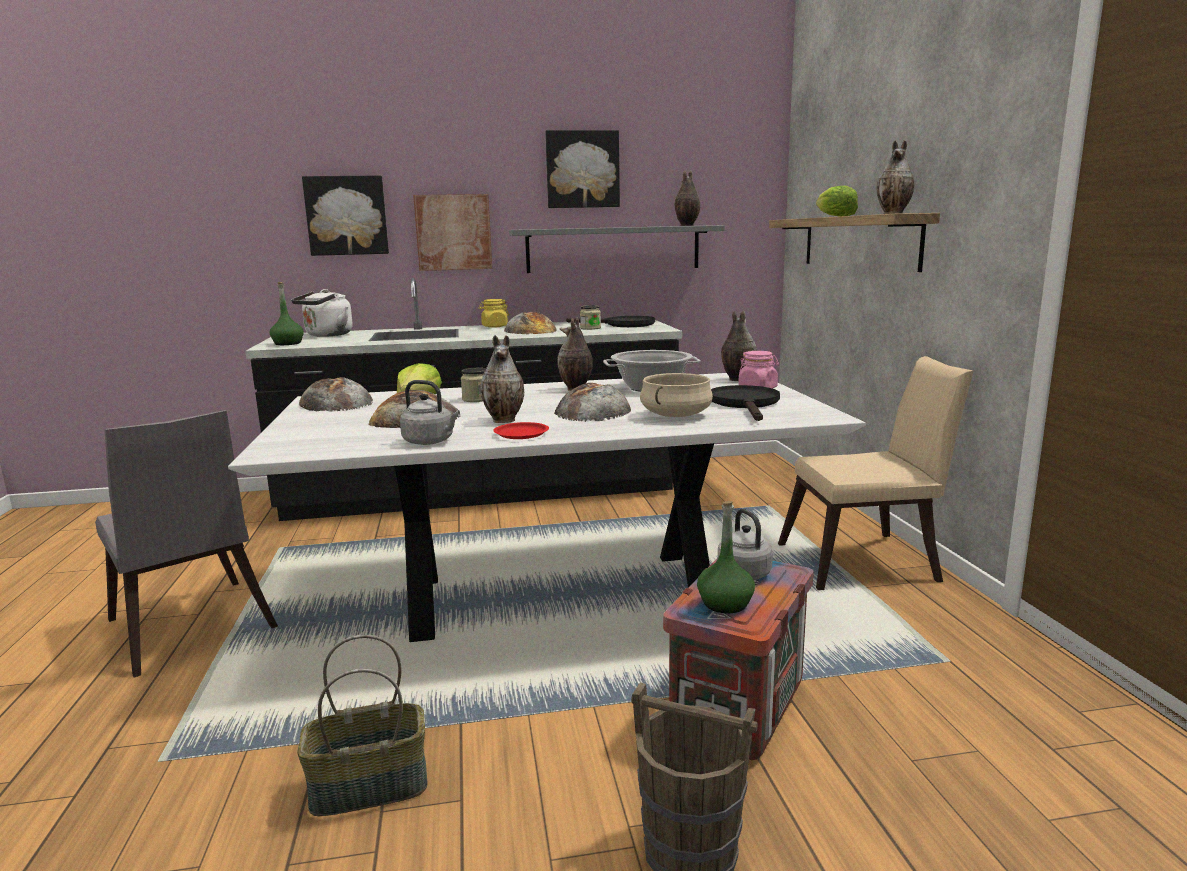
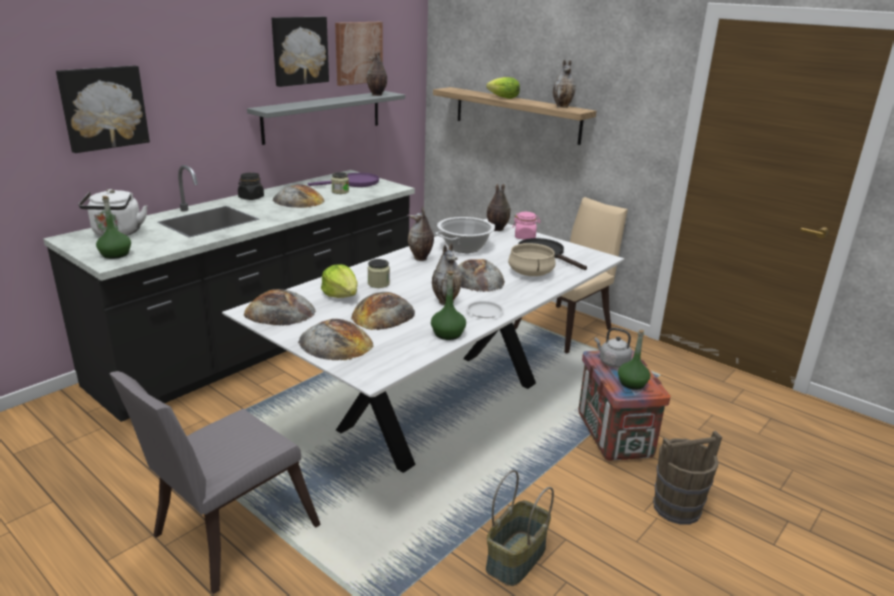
camera: 40 degrees left, 10 degrees up
grey chair [95,410,278,677] -> grey chair turned 120 degrees clockwise [109,371,321,594]
grey kettle [400,380,460,445] -> green bottle [431,271,466,340]
picture [413,194,492,271] -> picture moved to [335,22,383,86]
yellow jar [478,299,509,328] -> black jar [238,173,264,200]
red plate [493,422,549,439] -> white plate [466,301,504,318]
black frying pan [566,316,655,327] -> purple frying pan [308,173,379,187]
none -> bread [298,319,373,360]

